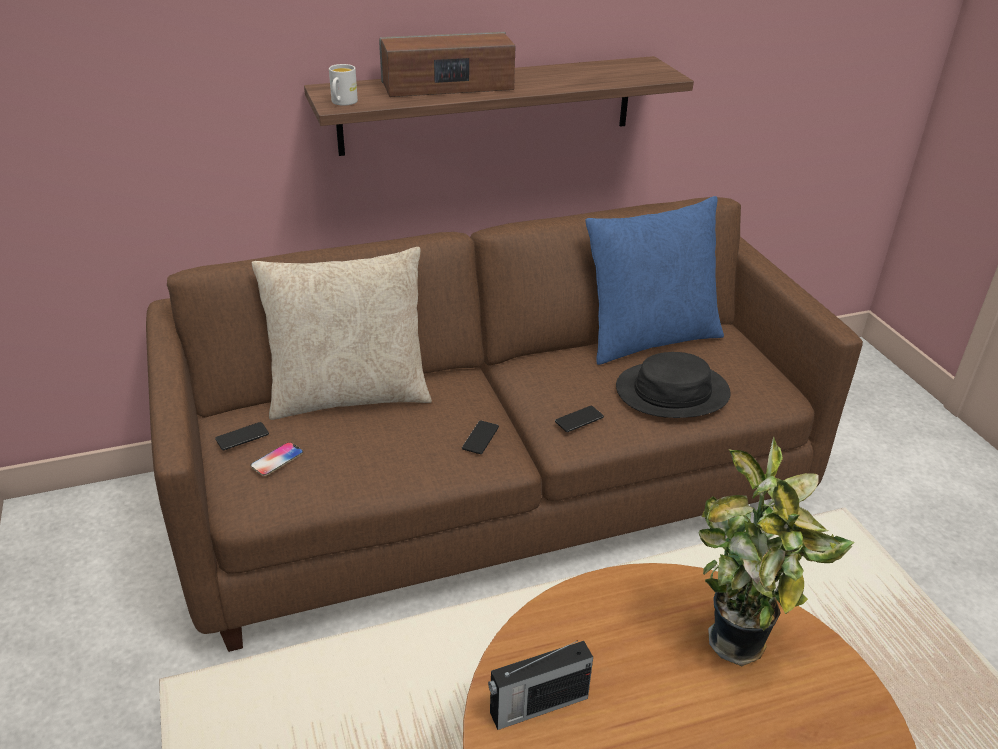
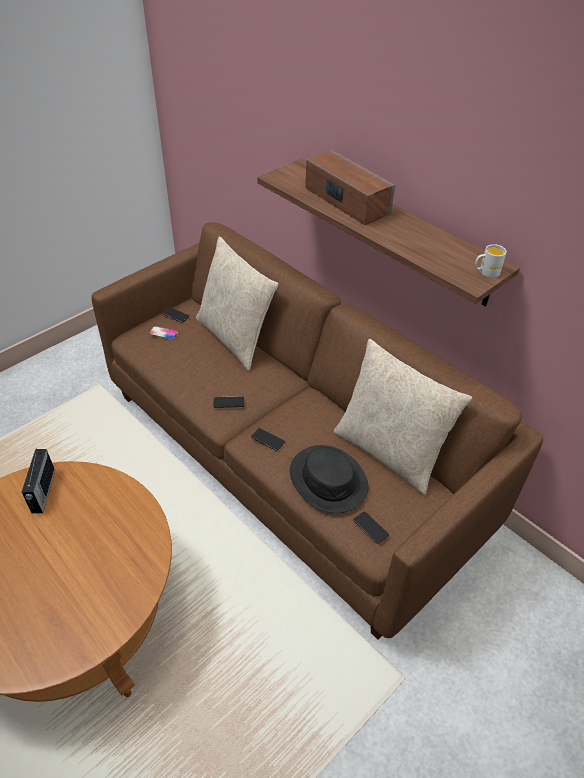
camera: 65 degrees right, 10 degrees up
white mug [329,64,358,106] -> white mug moved to [475,244,507,278]
radio [488,640,593,730] -> radio turned 135 degrees counterclockwise [22,449,55,513]
blue pillow [585,196,724,365] -> beige pillow [334,339,472,495]
potted plant [698,436,855,666] -> none
none -> phone [353,511,389,544]

